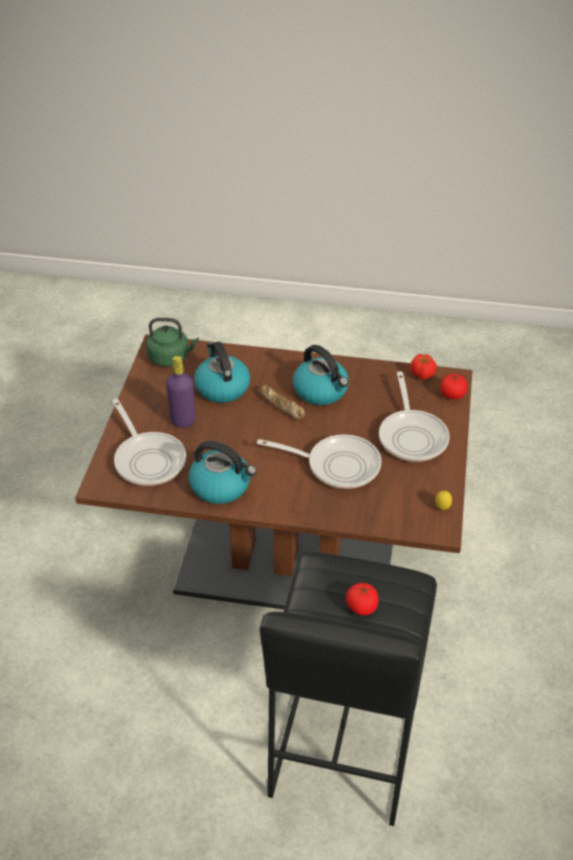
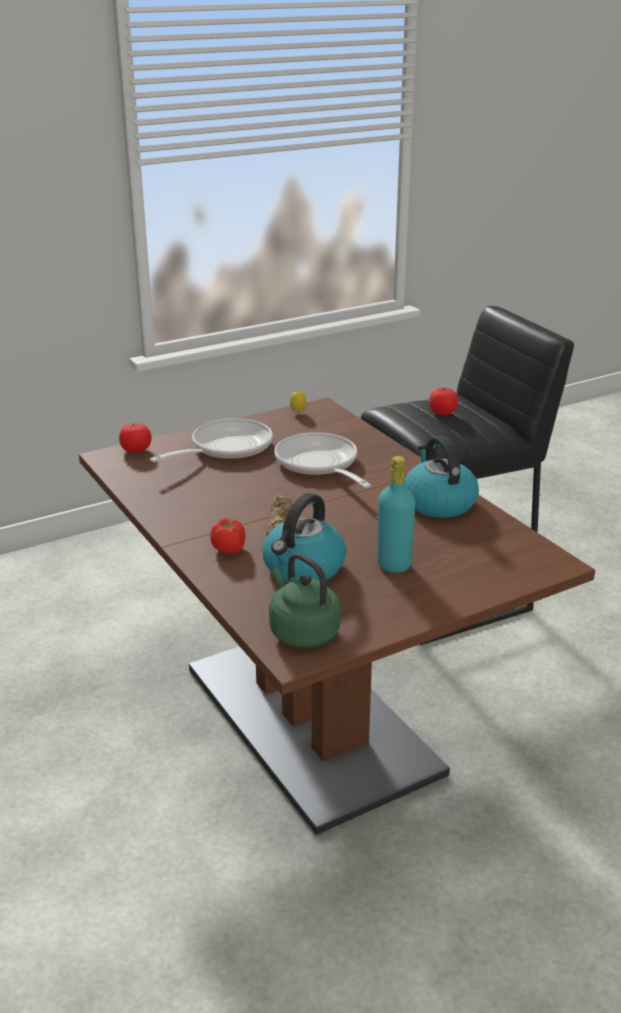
camera: 130 degrees left, 15 degrees down
frying pan [112,399,186,486] -> none
purple bottle [166,356,195,428] -> turquoise bottle [377,456,415,573]
kettle [293,345,349,405] -> none
tomato [410,354,436,380] -> tomato moved to [210,518,245,554]

